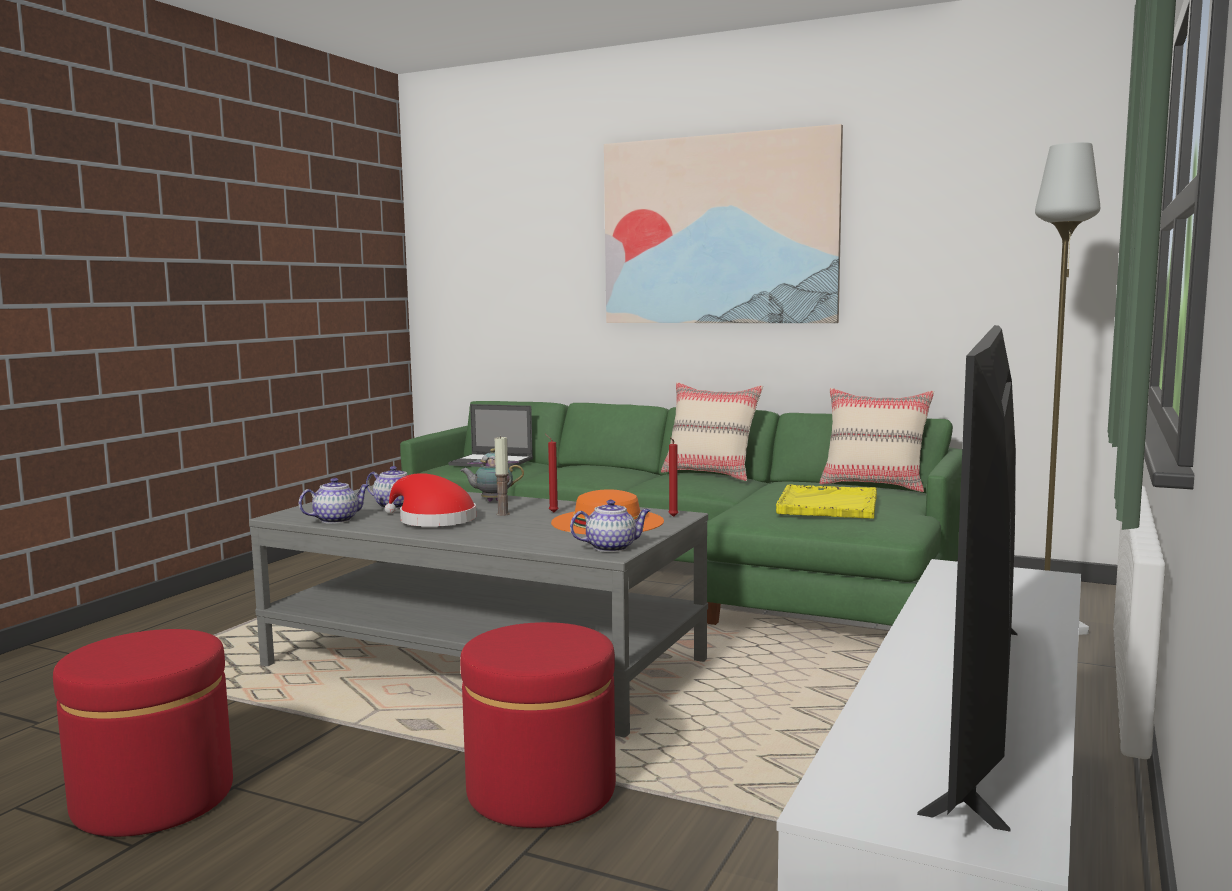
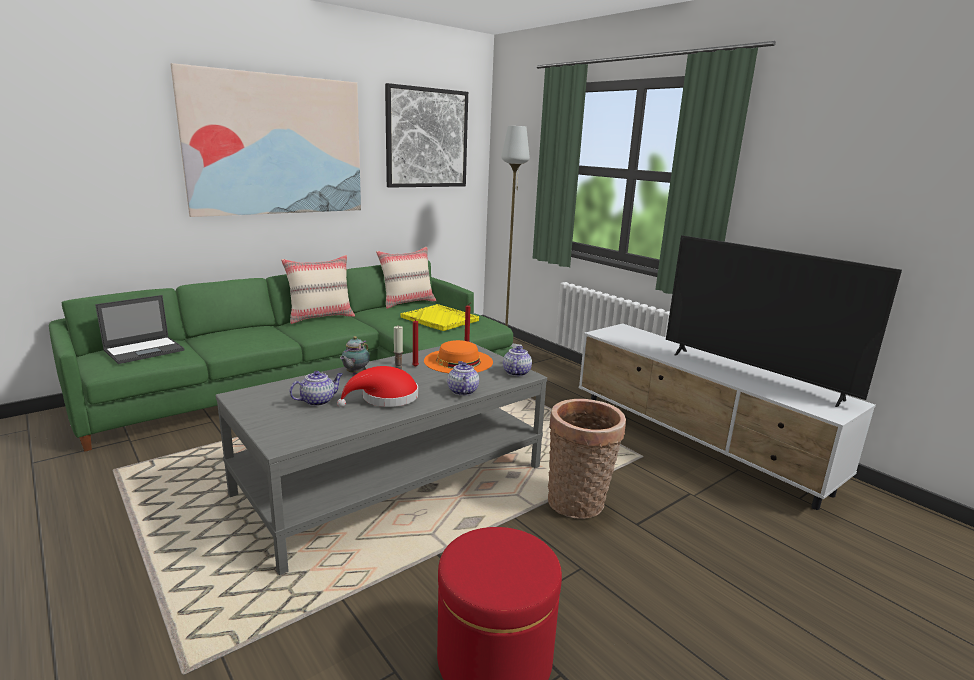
camera: 65 degrees left, 10 degrees up
teapot [299,478,369,524] -> teapot moved to [447,361,479,396]
red ottoman [460,622,616,828] -> basket [548,399,626,519]
none -> picture [385,83,468,188]

